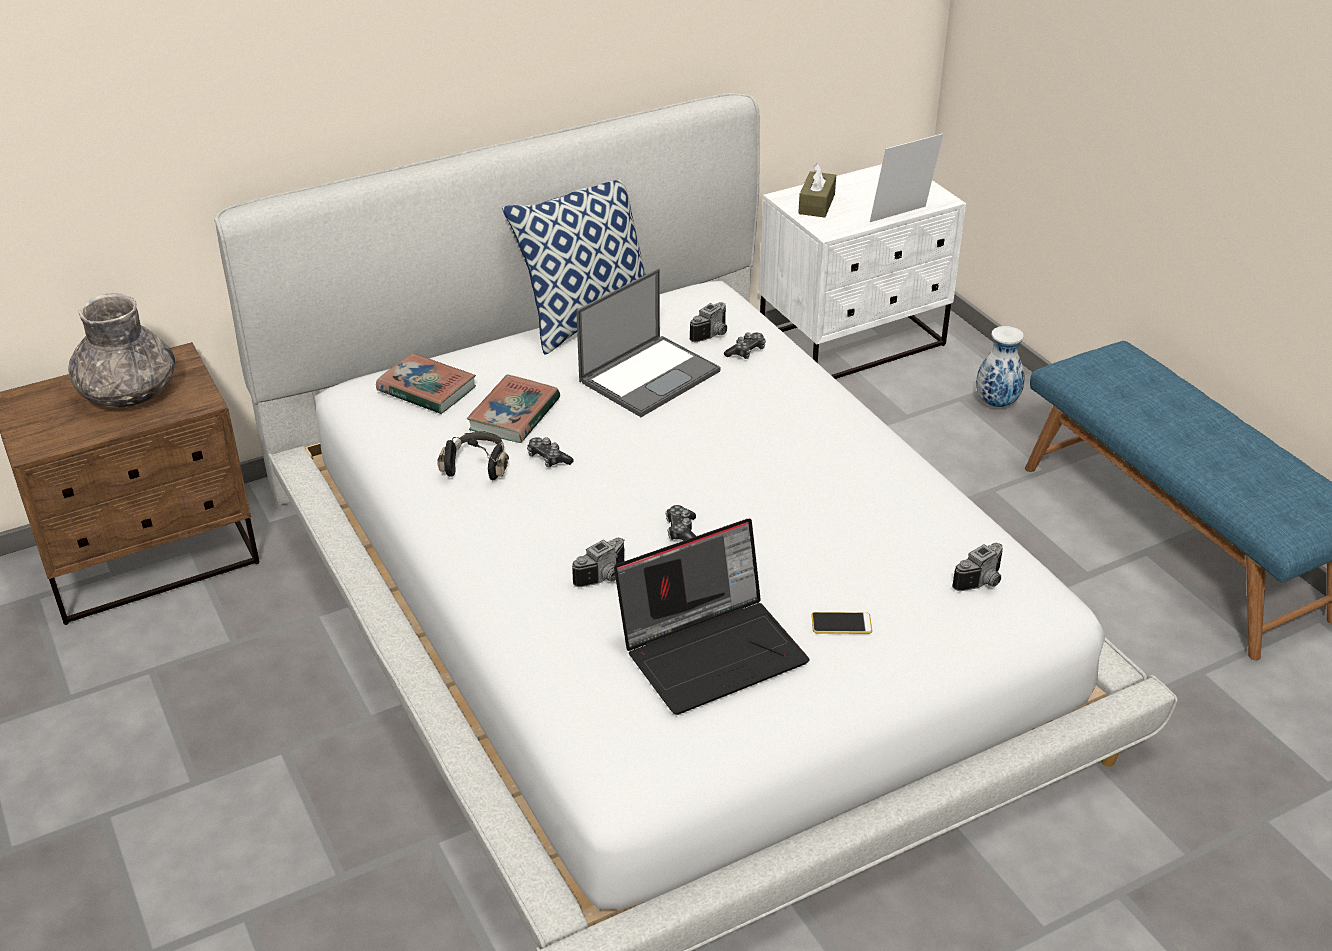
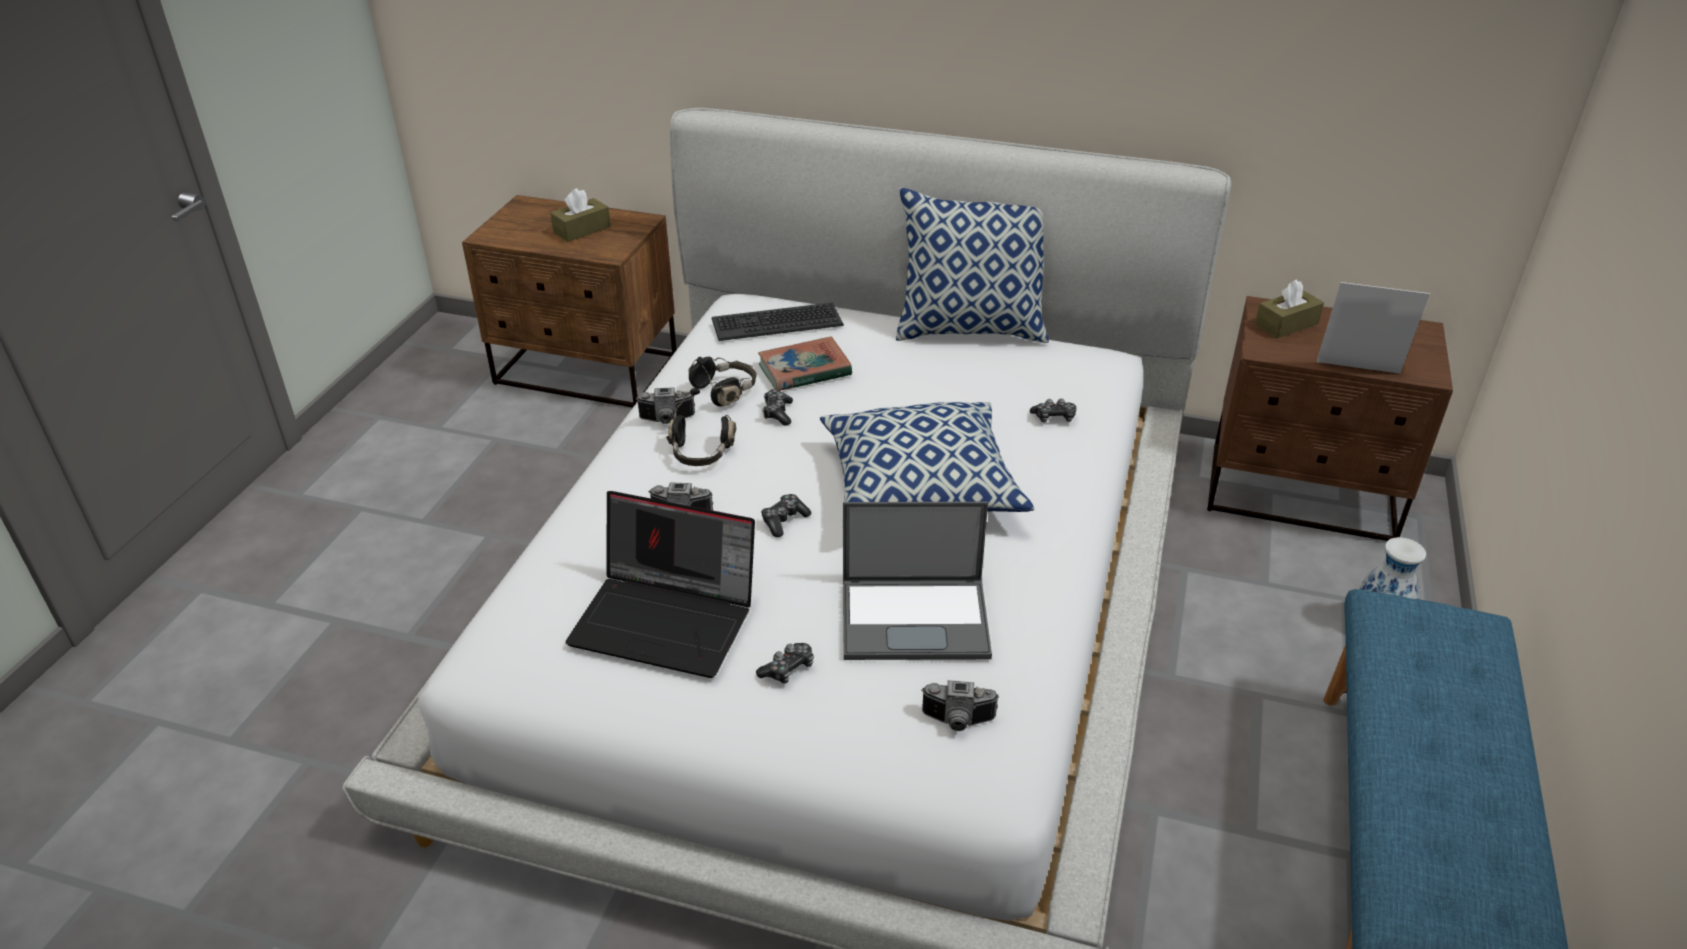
camera: 45 degrees right, 0 degrees up
grey vase [68,293,175,408] -> brown tissue box [550,188,611,242]
book [376,353,476,414] -> keyboard [712,302,844,341]
laptop [576,268,720,417] -> laptop moved to [843,502,992,660]
camera [690,302,727,342] -> camera moved to [636,387,695,424]
white nightstand [759,164,966,379] -> brown nightstand [1207,296,1453,541]
phone [811,612,872,634] -> game controller [756,643,814,684]
none -> black headphones [667,388,736,466]
none -> pillow [820,402,1034,512]

